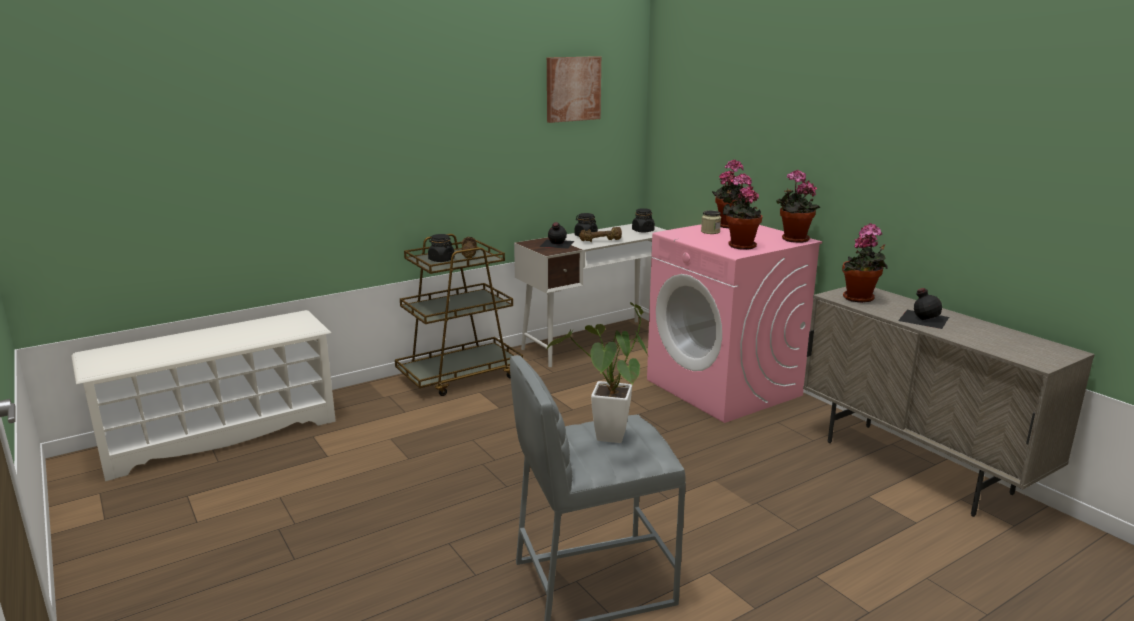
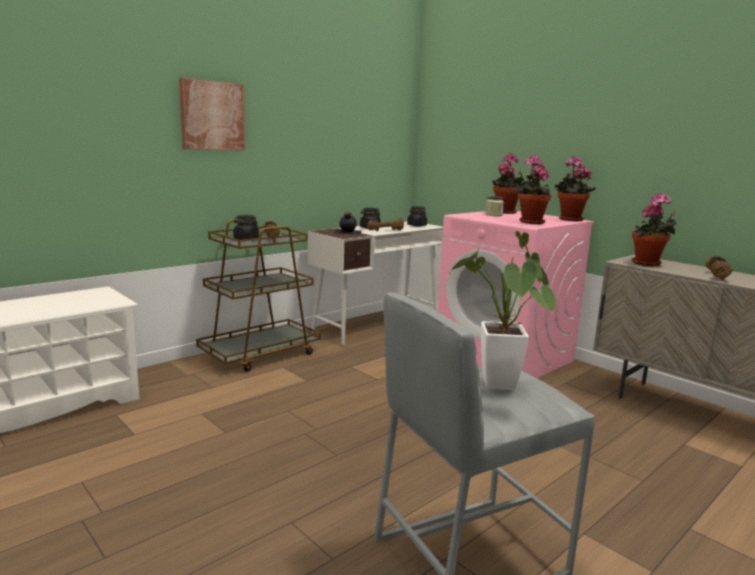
camera: 10 degrees left, 5 degrees down
picture [547,56,601,123] -> picture moved to [179,78,246,151]
black bottle [898,288,949,329] -> brown dumbbell [706,256,734,280]

